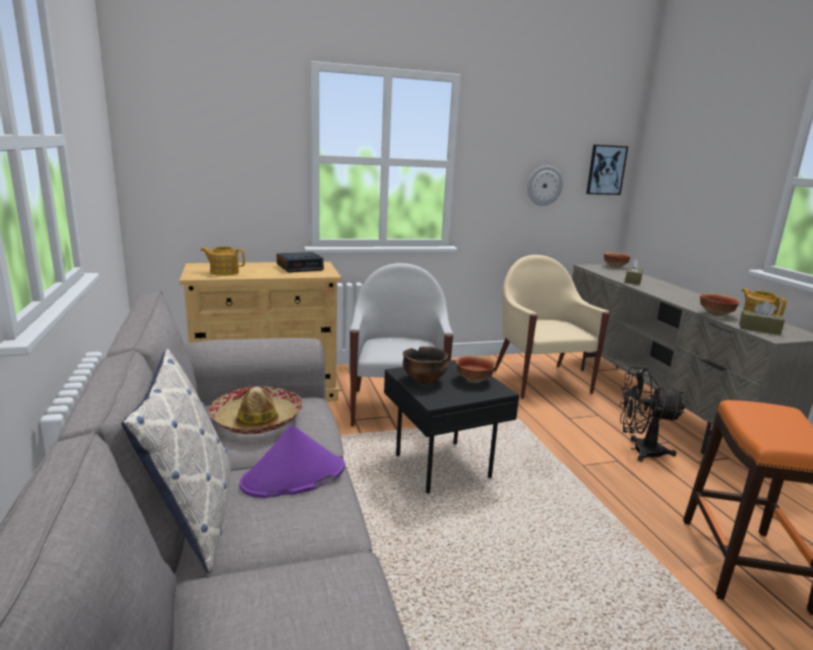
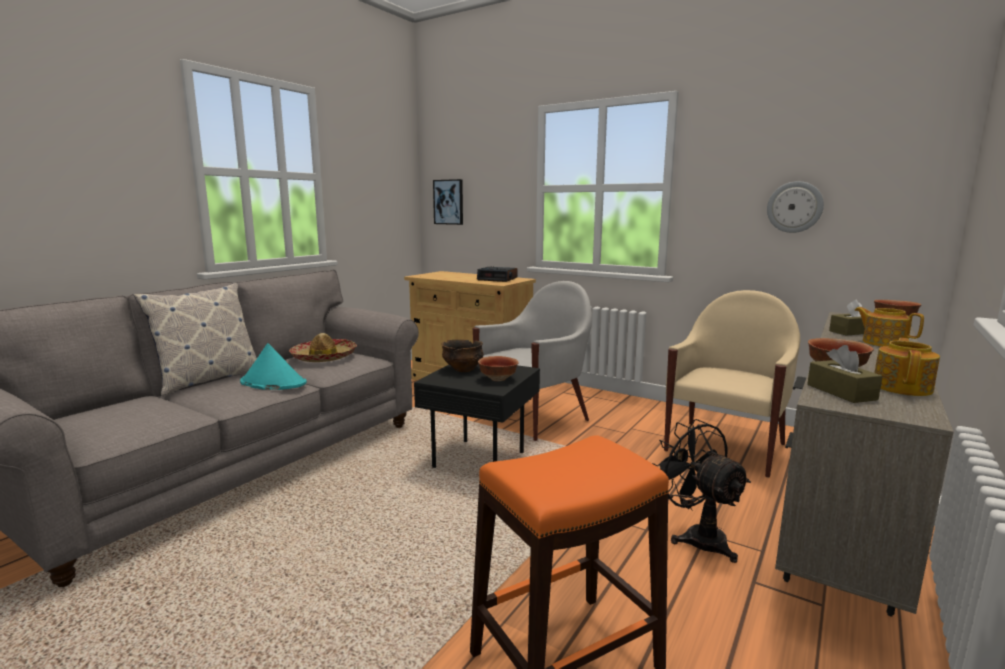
camera: 50 degrees right, 5 degrees down
teapot [201,246,245,276] -> teapot moved to [854,307,924,347]
purple hat [240,425,345,498] -> turquoise hat [240,343,307,390]
picture [586,145,628,195] -> picture moved to [433,179,463,225]

